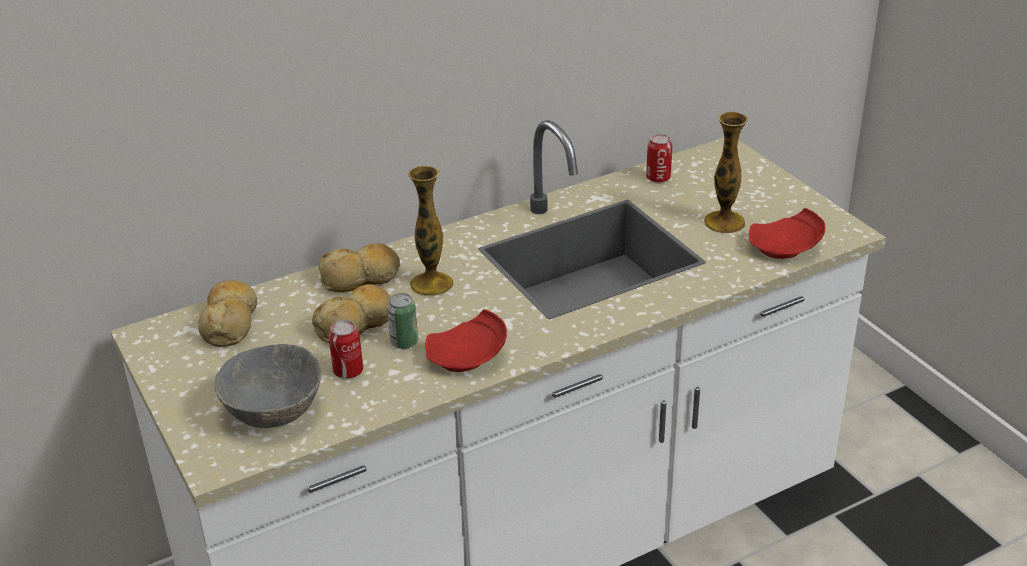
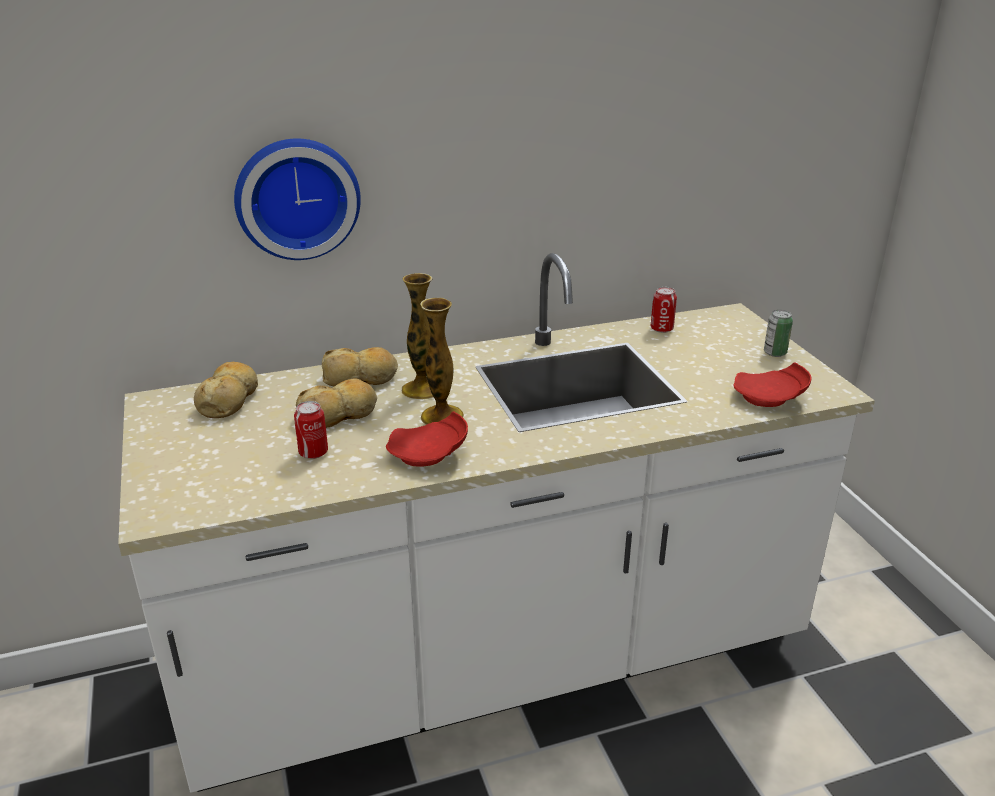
camera: 10 degrees right, 5 degrees down
grey bowl [214,344,322,428] -> none
can [387,293,418,349] -> can moved to [764,310,793,357]
vase [704,112,748,234] -> vase moved to [420,298,464,425]
none -> wall clock [234,138,361,260]

